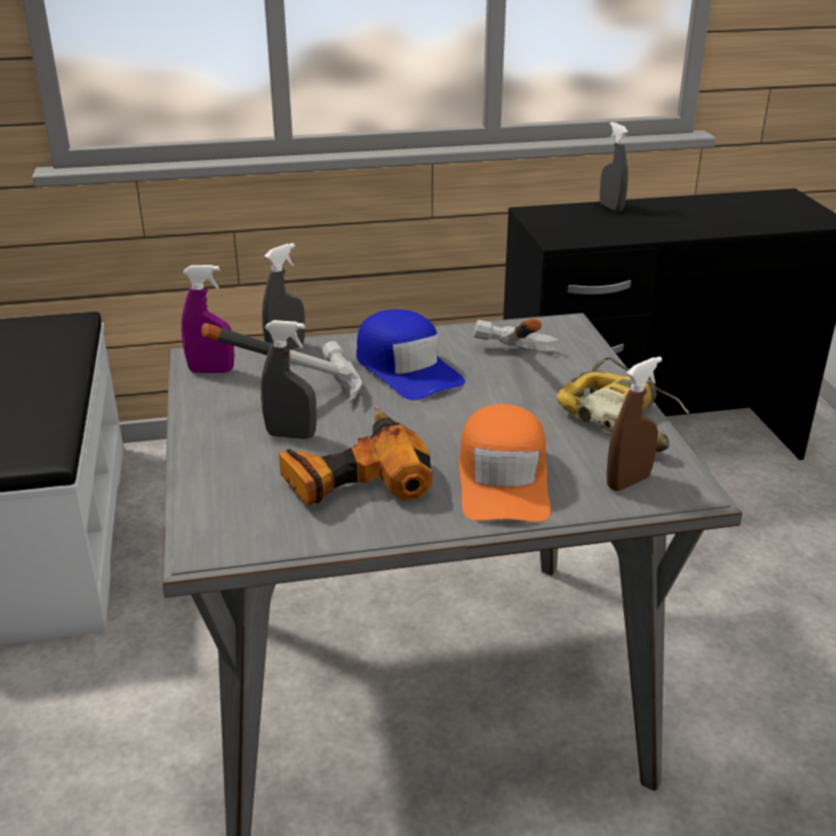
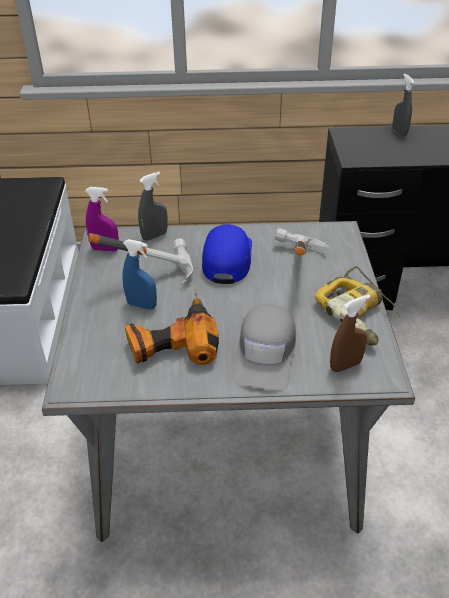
camera: 10 degrees right, 10 degrees up
grey spray bottle [261,320,317,439] -> blue spray bottle [122,239,157,310]
blue cap [356,309,465,400] -> blue cap turned 150 degrees counterclockwise [202,224,252,284]
orange cap [459,404,551,522] -> grey cap [233,304,296,391]

